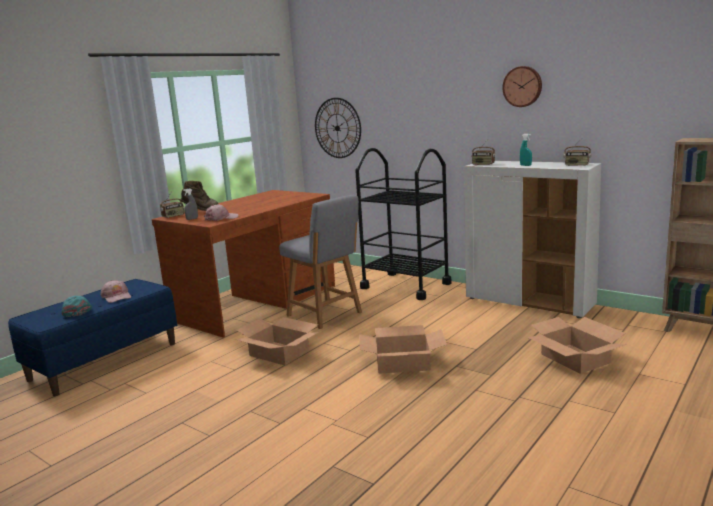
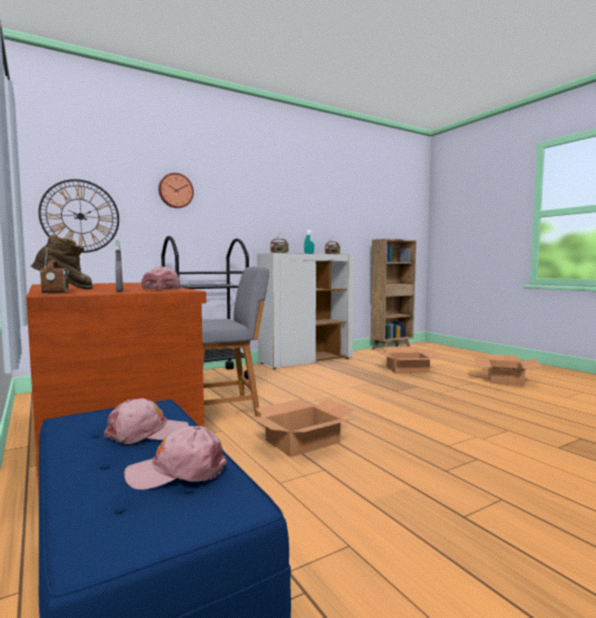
camera: 70 degrees left, 10 degrees down
turquoise cap [62,296,92,317] -> pink cap [124,426,227,490]
cardboard box [359,325,447,374] -> cardboard box moved to [474,354,542,386]
wall clock [502,66,542,107] -> wall clock moved to [158,173,194,208]

